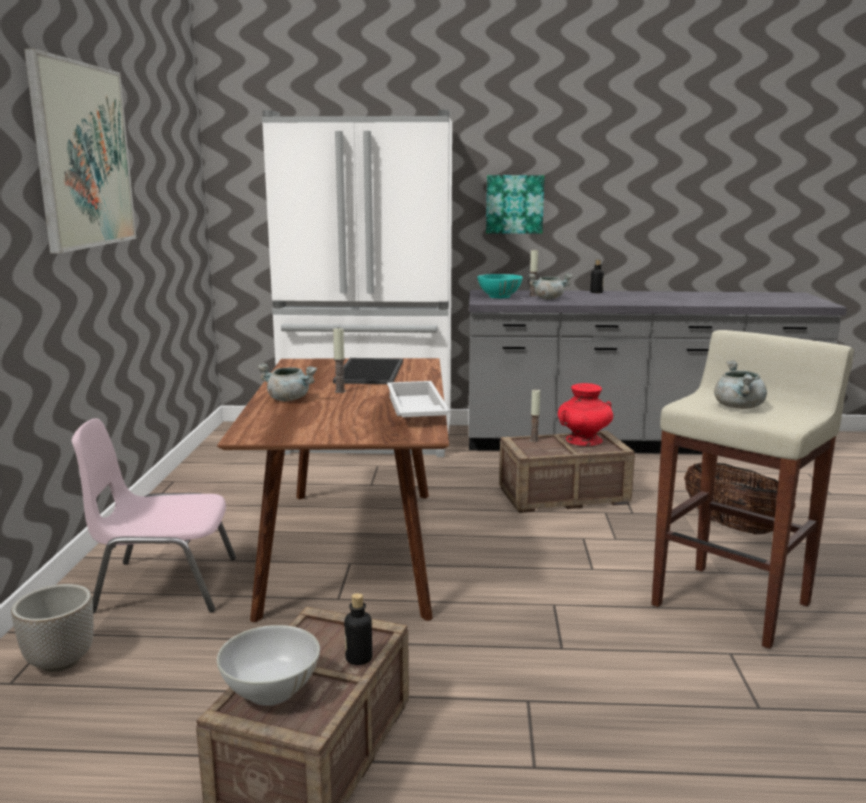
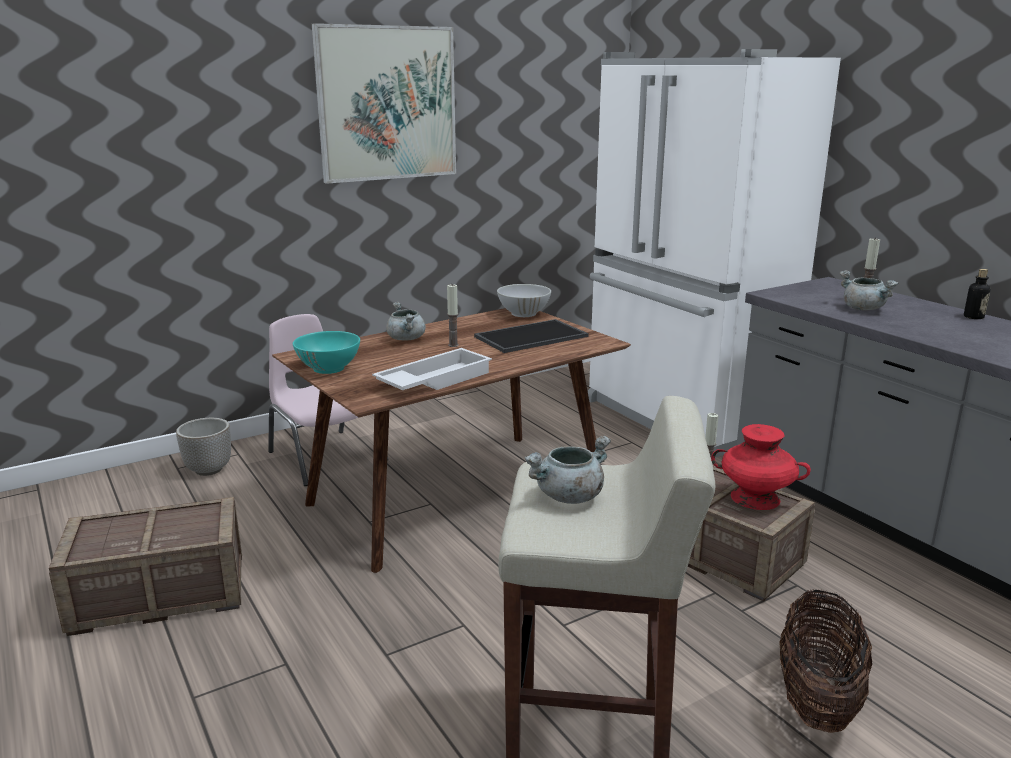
camera: 55 degrees right, 5 degrees up
white bowl [217,625,320,706] -> white bowl moved to [497,284,551,317]
bottle [344,593,372,665] -> none
turquoise bowl [477,274,523,298] -> turquoise bowl moved to [293,331,360,374]
picture [486,175,545,234] -> none

